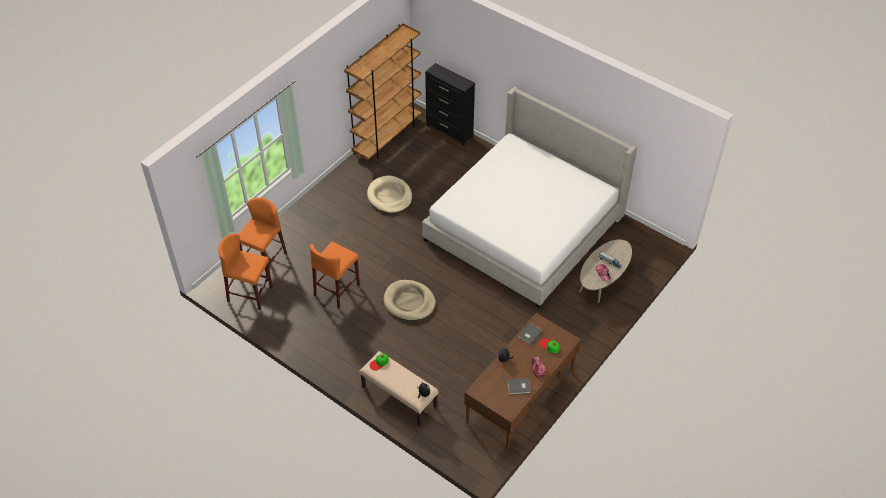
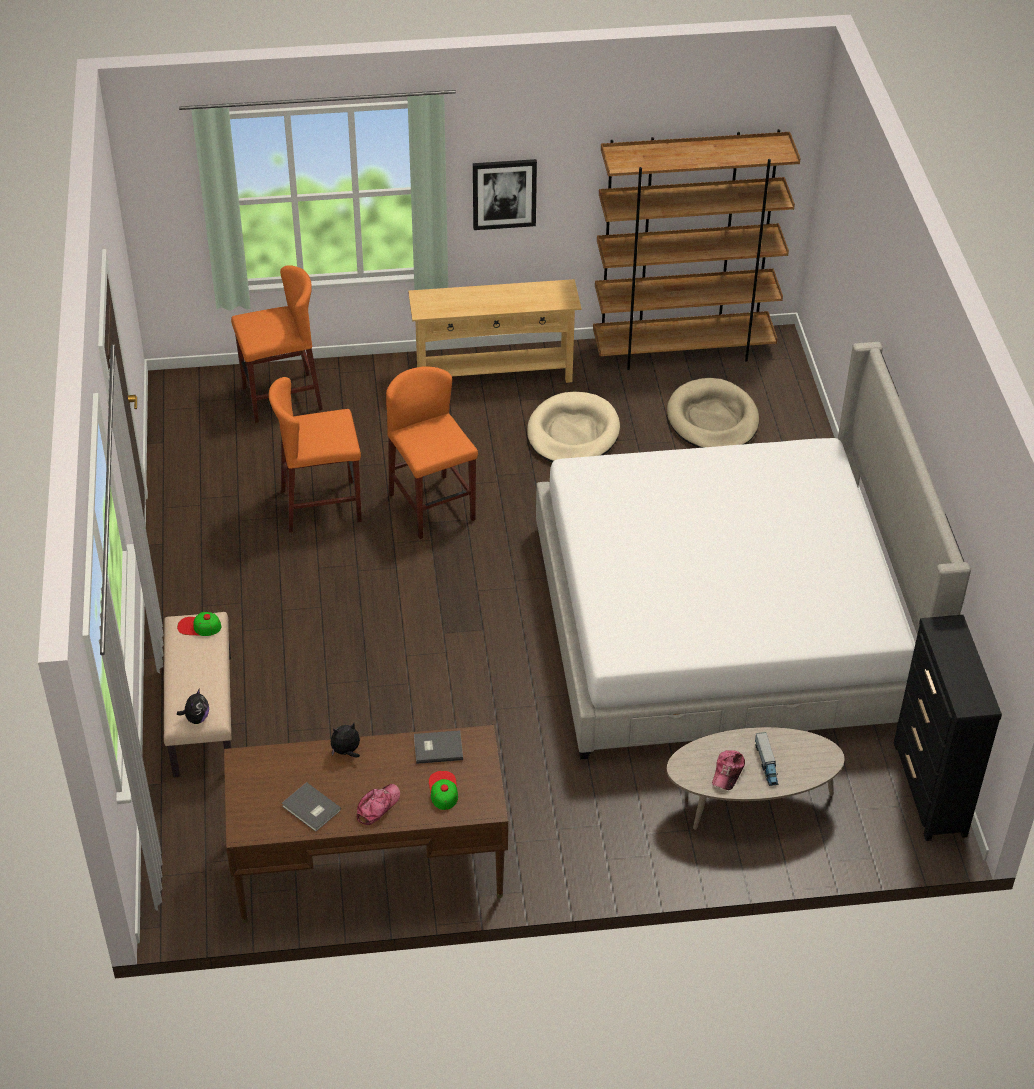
camera: 45 degrees right, 5 degrees down
orange stool [218,233,273,310] -> orange stool moved to [386,366,478,539]
beige dog bed [384,280,436,321] -> beige dog bed moved to [667,378,759,448]
black dresser [425,63,475,146] -> black dresser moved to [894,615,1002,841]
none -> beige console table [408,279,581,383]
none -> picture [473,159,537,230]

